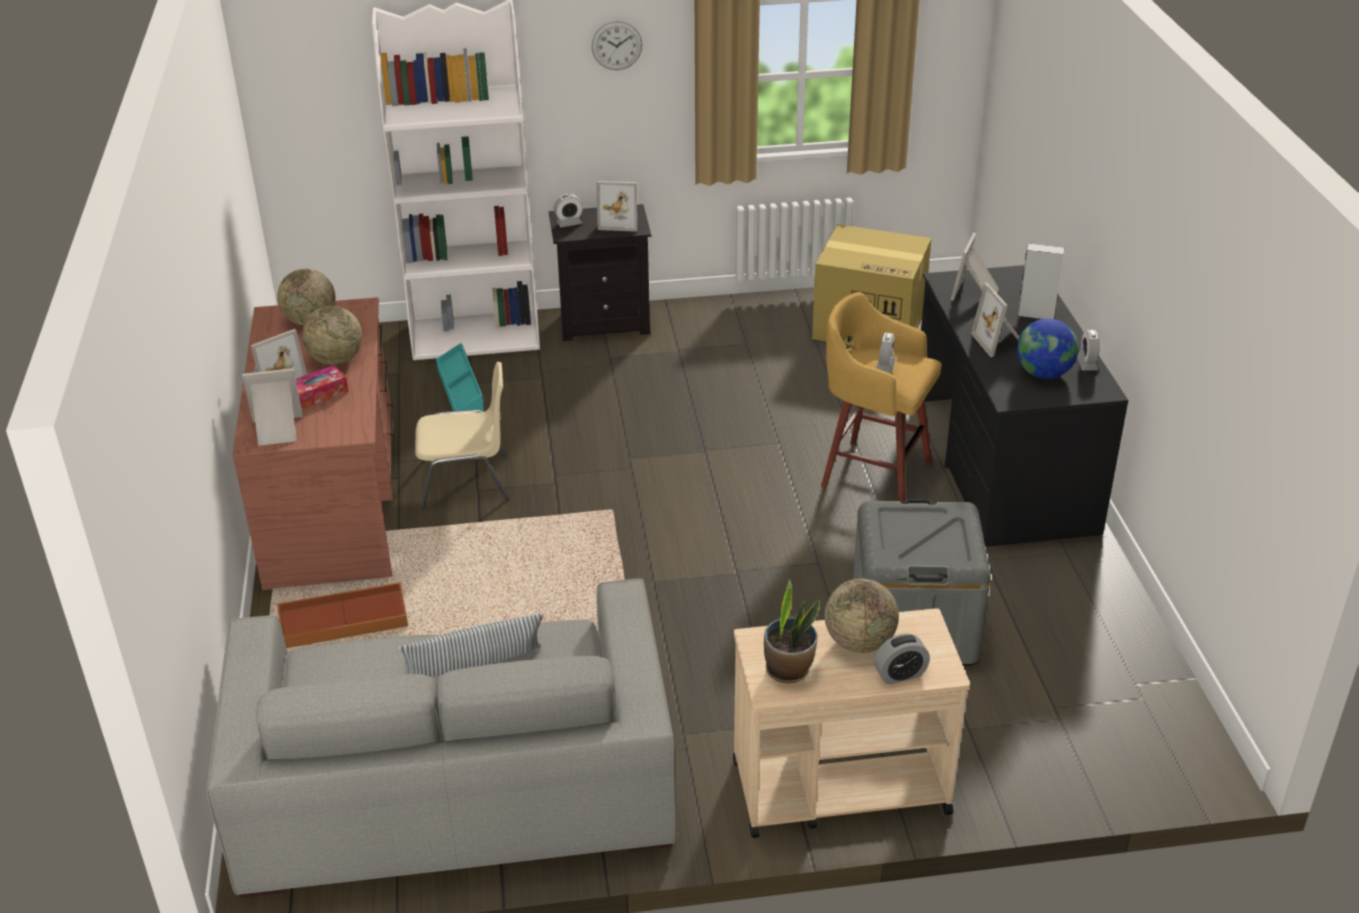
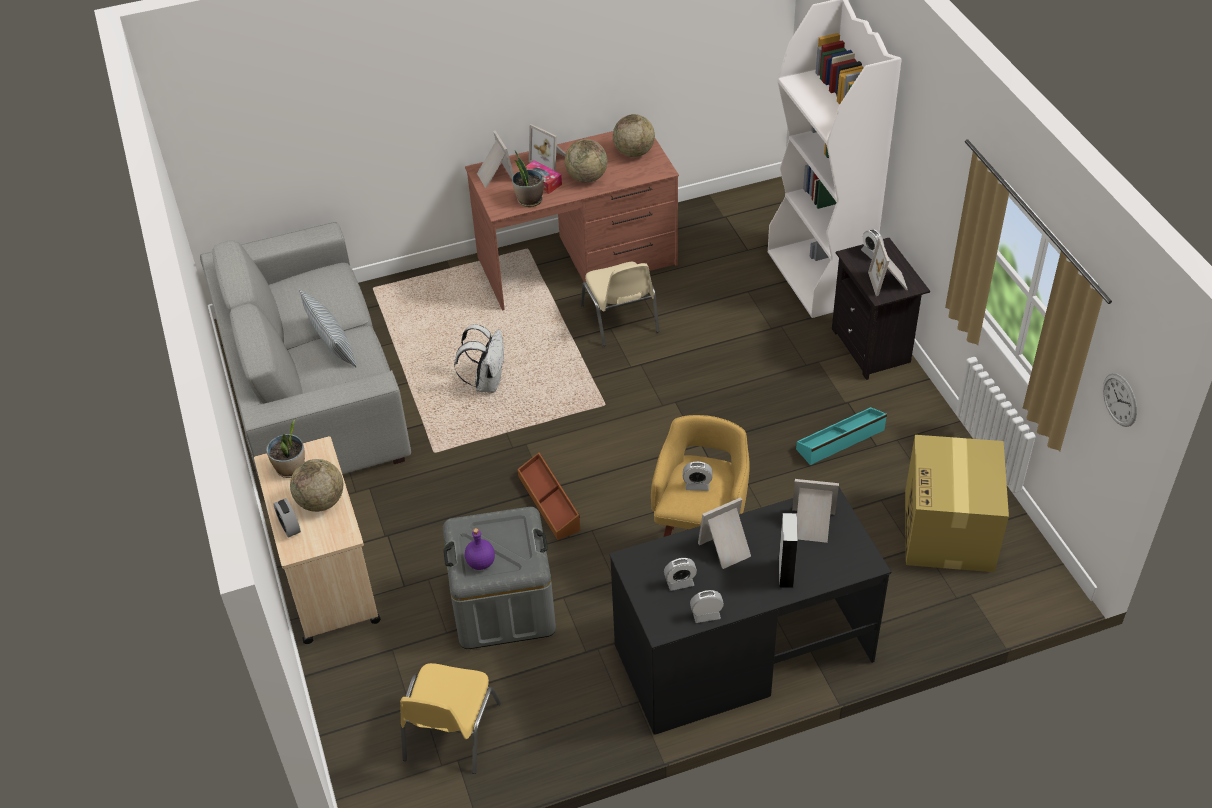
camera: 80 degrees right, 10 degrees up
brown storage box [277,582,408,648] -> brown storage box moved to [517,452,580,540]
turquoise storage box [436,343,484,412] -> turquoise storage box moved to [796,407,887,465]
wall clock [591,21,643,70] -> wall clock moved to [1103,373,1137,427]
globe [1017,319,1078,379] -> alarm clock [664,558,697,591]
none -> yellow chair [400,663,501,774]
none -> white backpack [454,324,504,393]
none -> purple bottle [465,528,495,570]
none -> potted plant [512,151,544,207]

